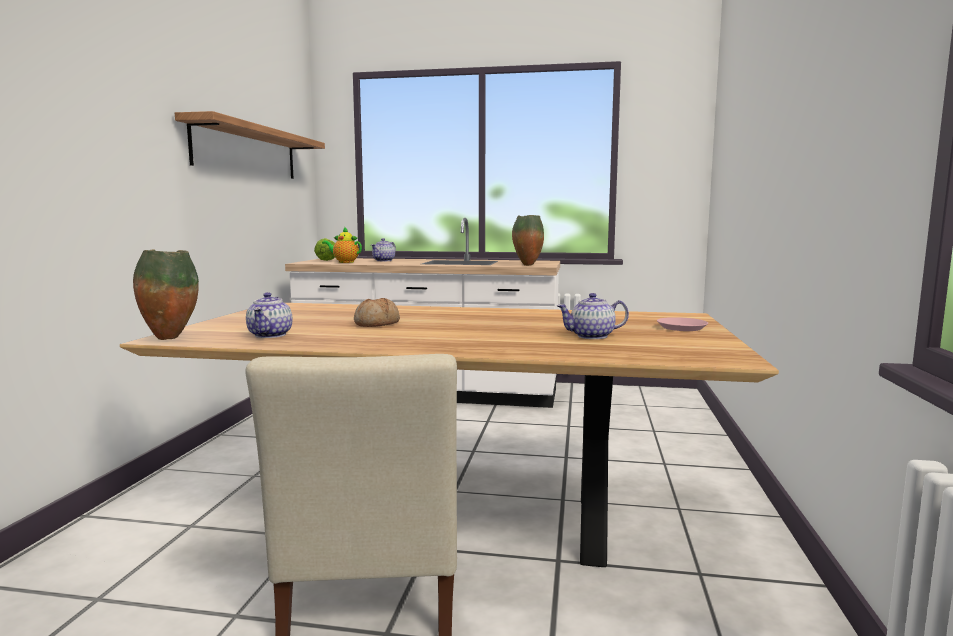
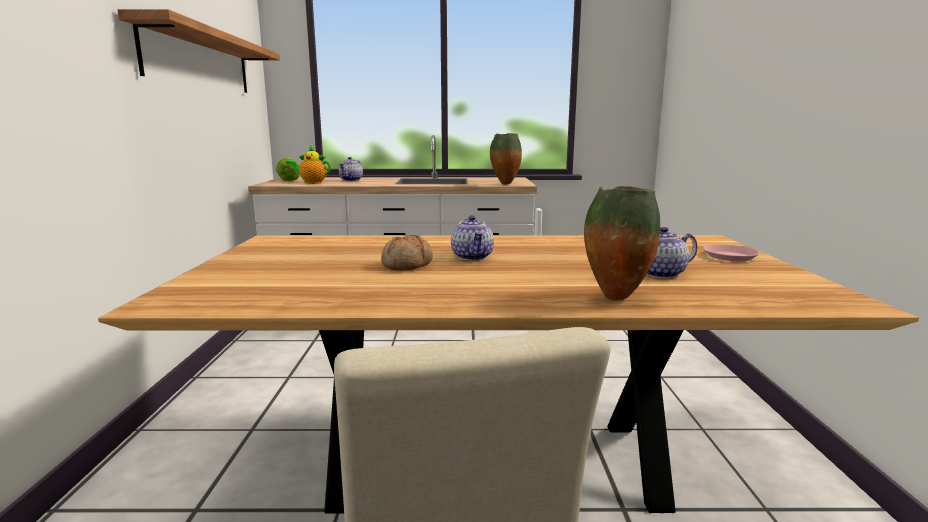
camera: 10 degrees left, 5 degrees up
vase [133,249,199,340] -> vase moved to [584,186,660,300]
teapot [246,292,292,338] -> teapot moved to [451,215,494,261]

